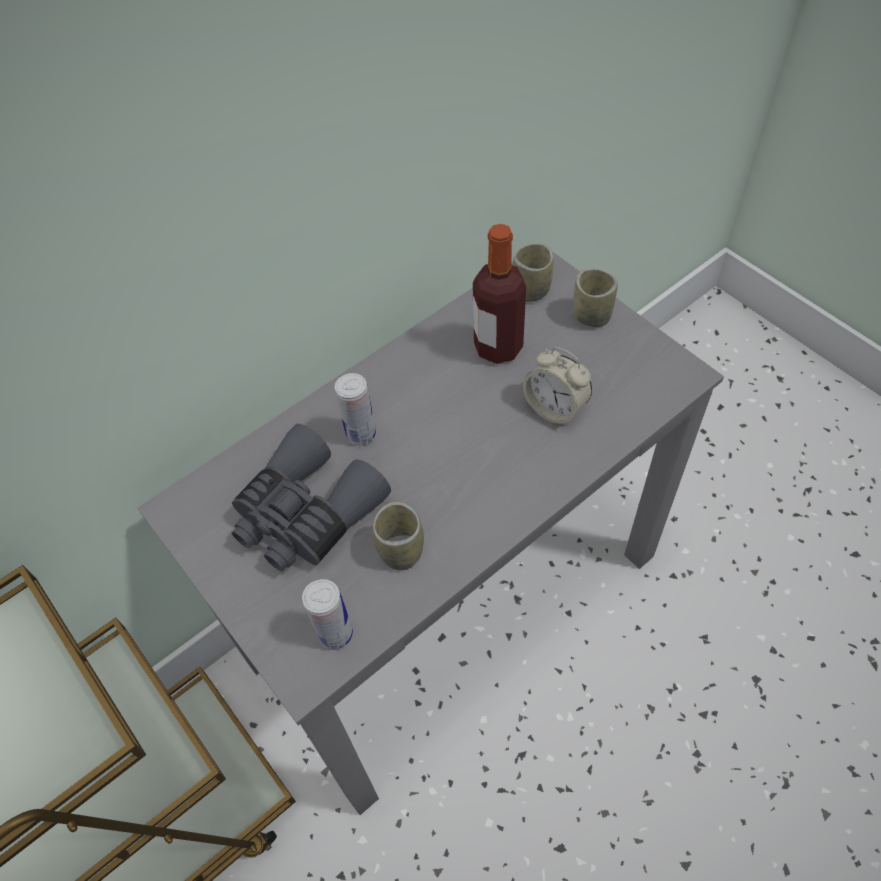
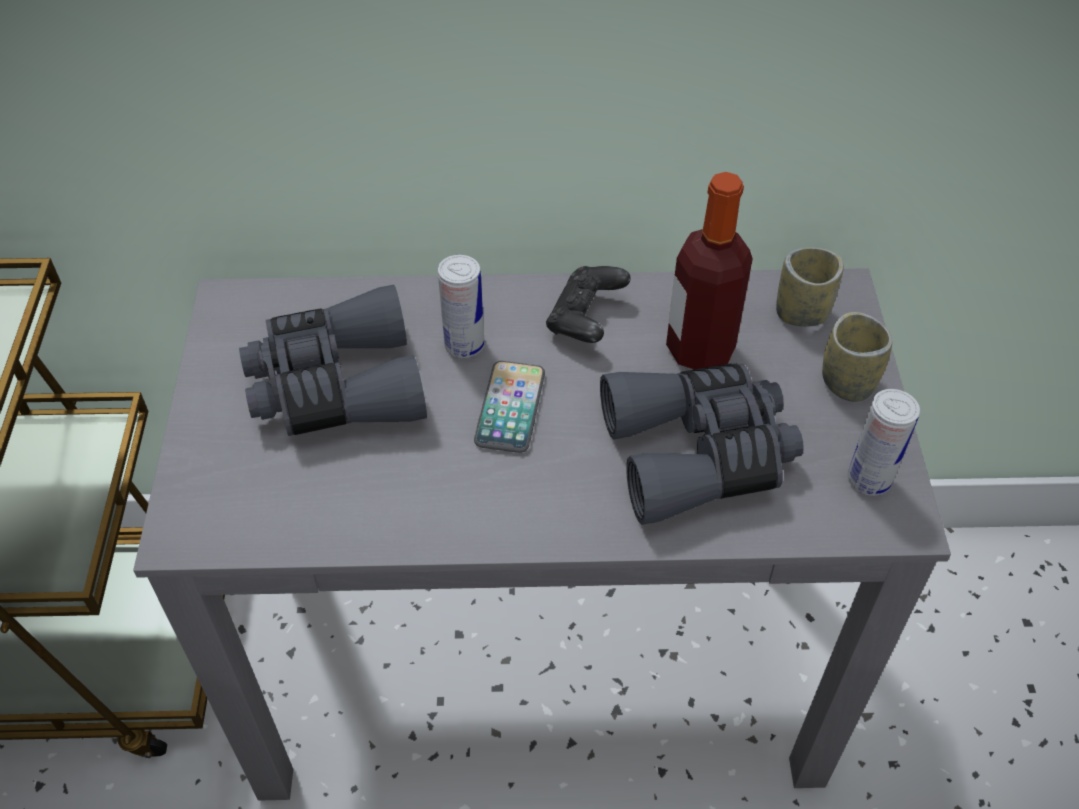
camera: 35 degrees right, 5 degrees down
can [302,579,353,650] -> can moved to [848,389,920,496]
cup [373,502,424,570] -> none
alarm clock [523,347,592,426] -> grey binoculars [600,364,804,525]
none -> phone [474,361,545,453]
none -> black game controller [546,266,631,343]

